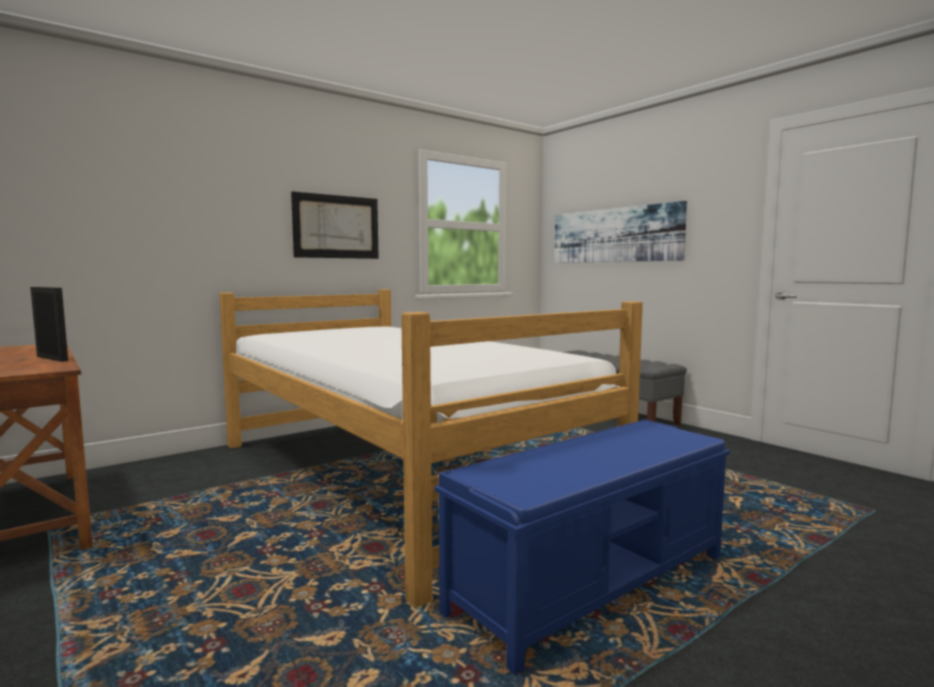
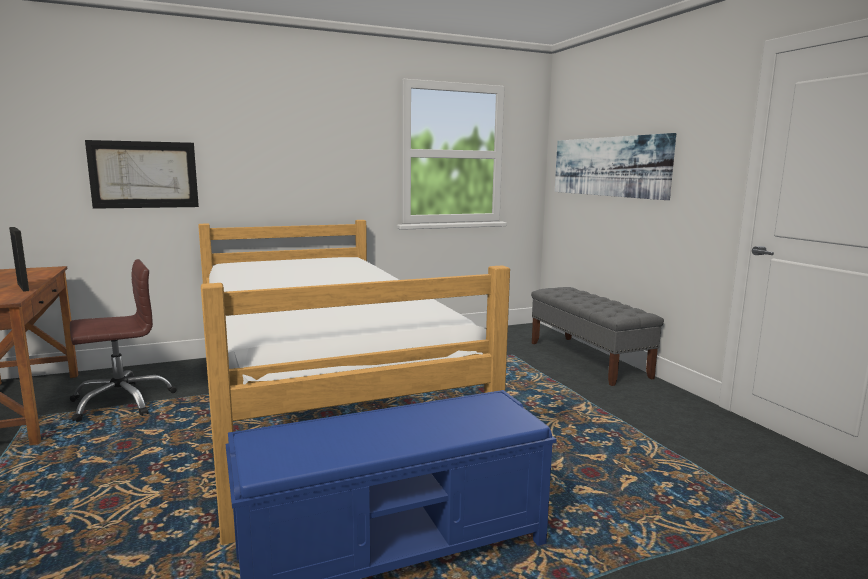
camera: 15 degrees right, 5 degrees up
picture [291,191,379,259] -> picture moved to [85,140,199,209]
none -> brown office chair [70,259,176,422]

